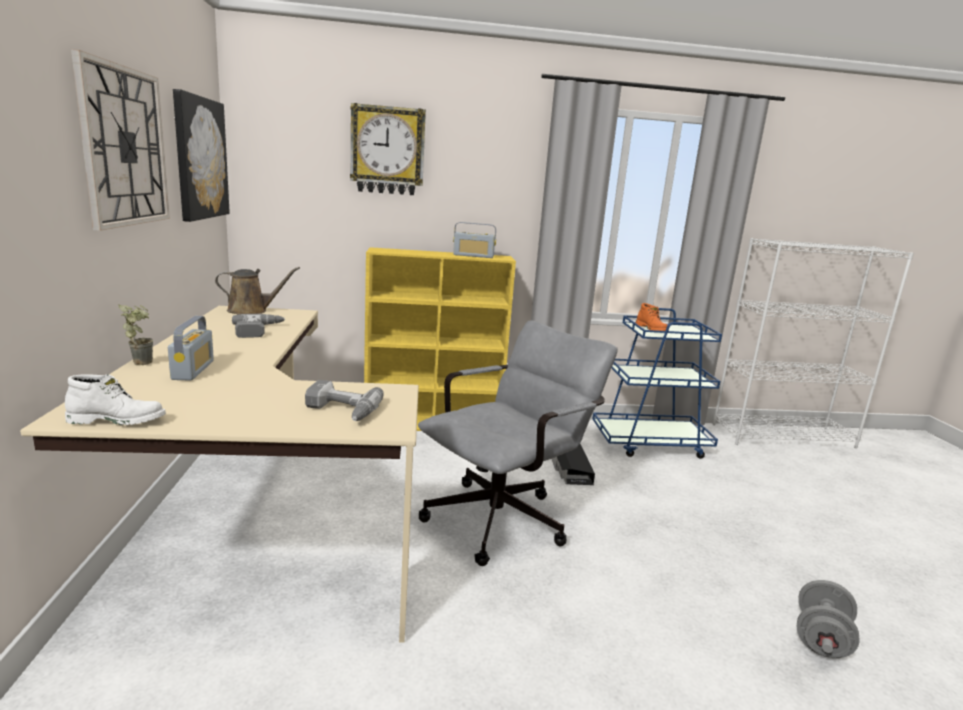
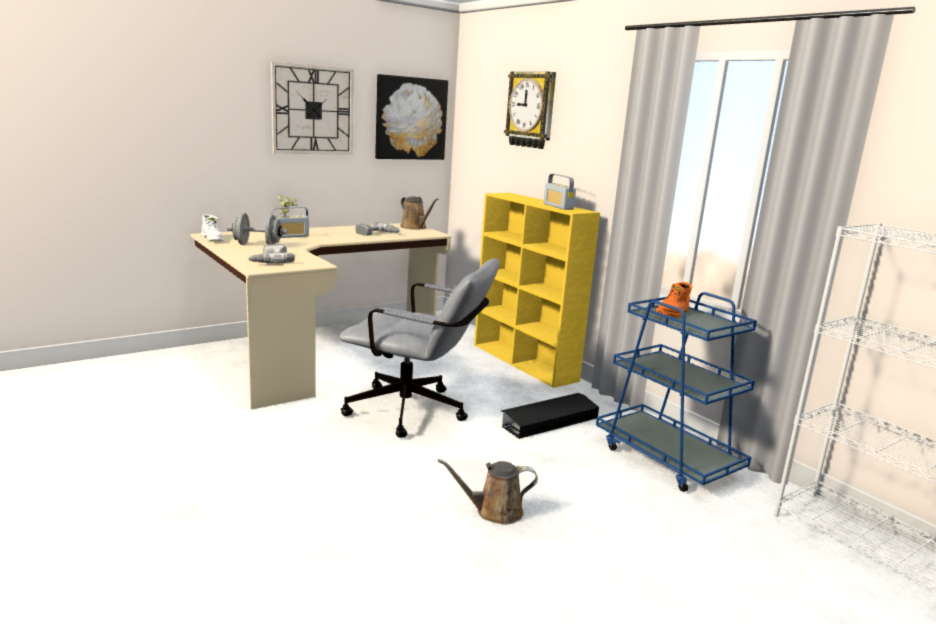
camera: 60 degrees right, 0 degrees up
grey dumbbell [797,580,860,658] -> grey dumbbell moved to [227,213,287,245]
none -> brown watering can [438,459,538,525]

